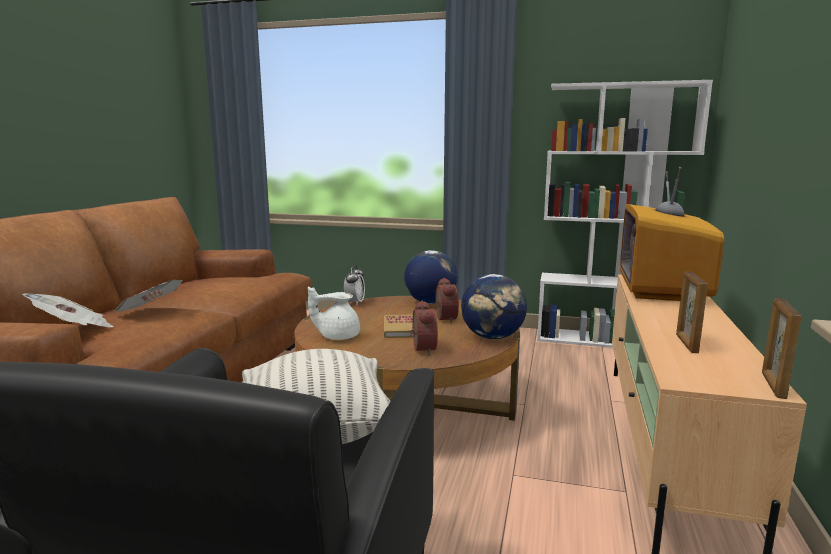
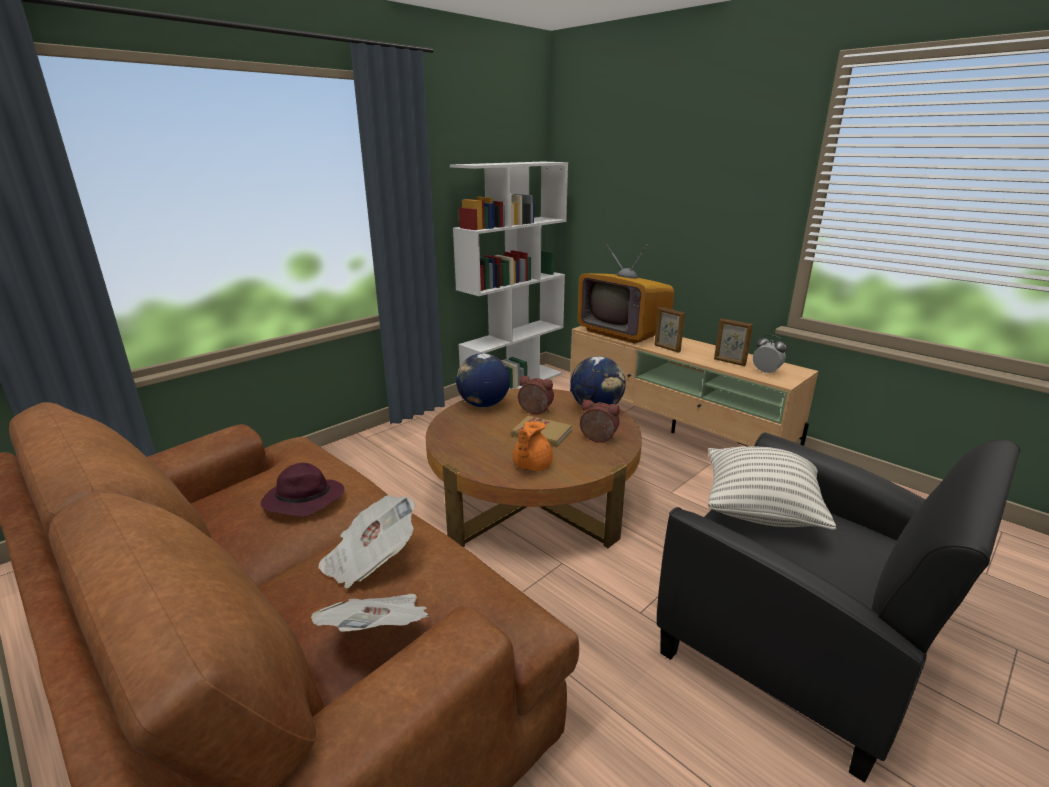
camera: 60 degrees left, 10 degrees up
white teapot [308,286,360,340] -> orange teapot [513,421,553,471]
alarm clock [344,265,365,306] -> alarm clock moved to [753,335,787,373]
picture frame [762,298,801,399] -> picture frame moved to [654,307,685,353]
none -> purple hat [261,463,344,517]

